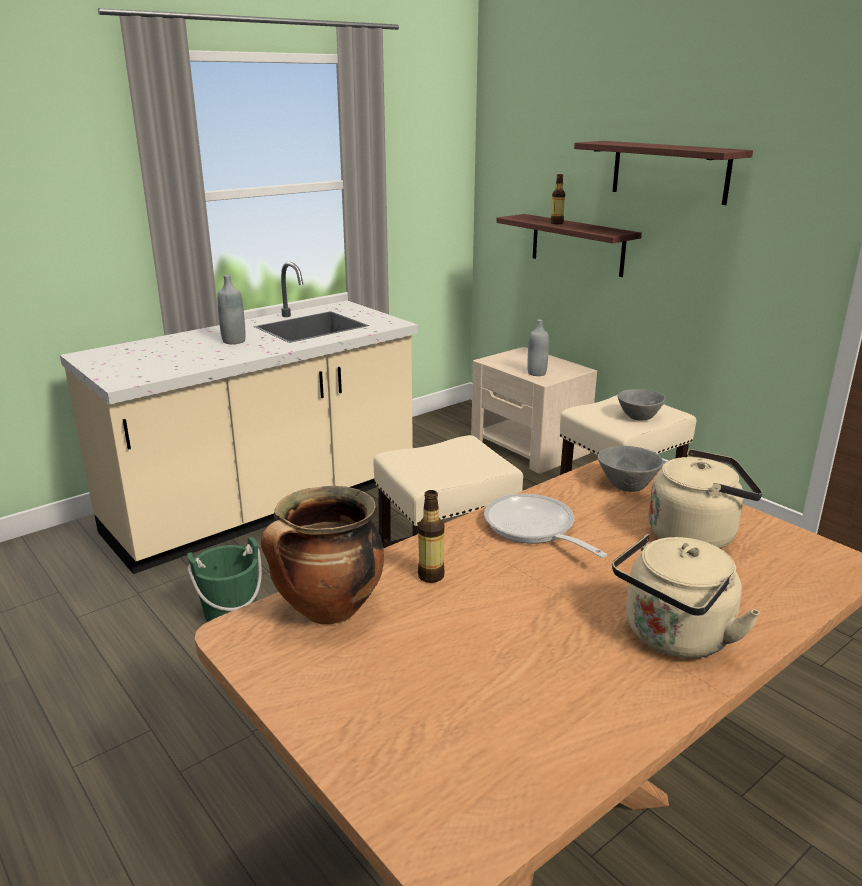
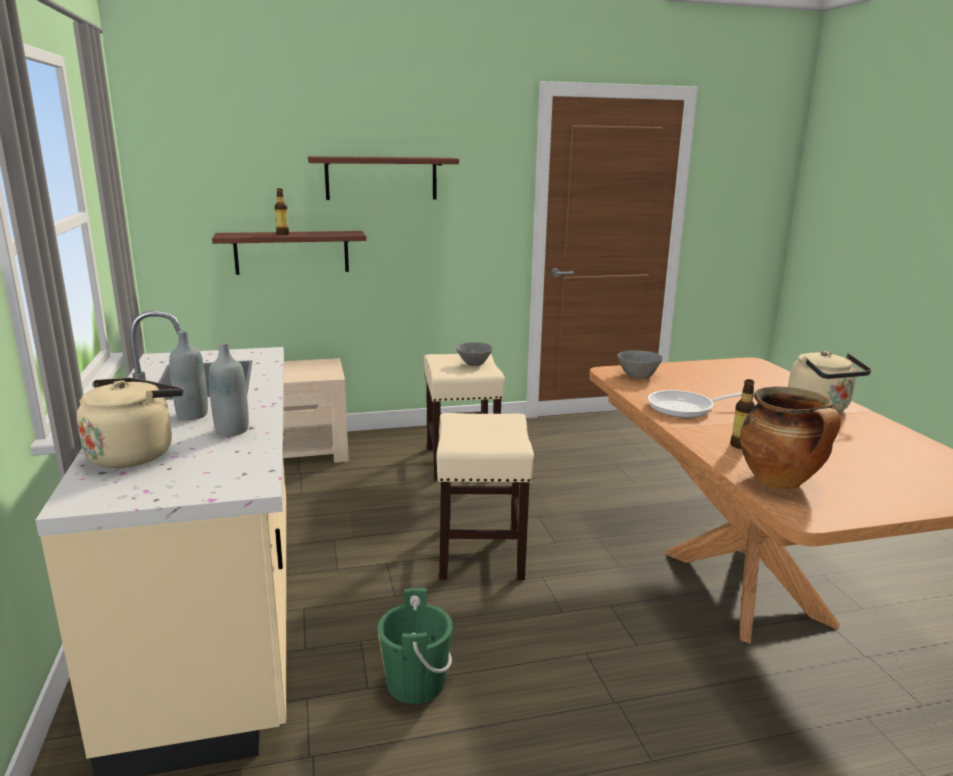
camera: 65 degrees left, 5 degrees down
grey bottle [527,319,549,376] -> grey bottle moved to [209,342,249,436]
beige kettle [649,449,763,549] -> beige kettle moved to [77,378,184,468]

